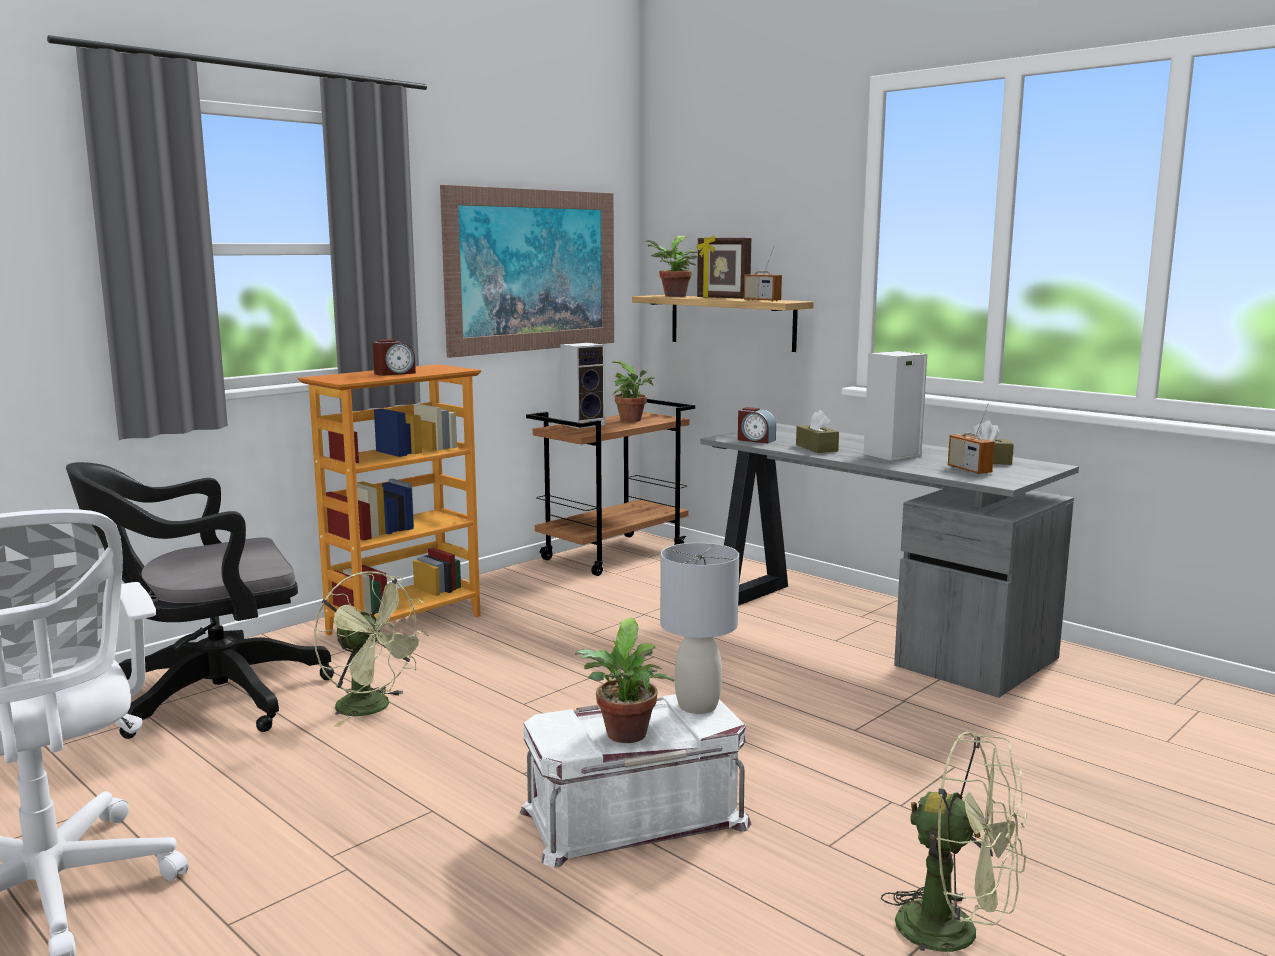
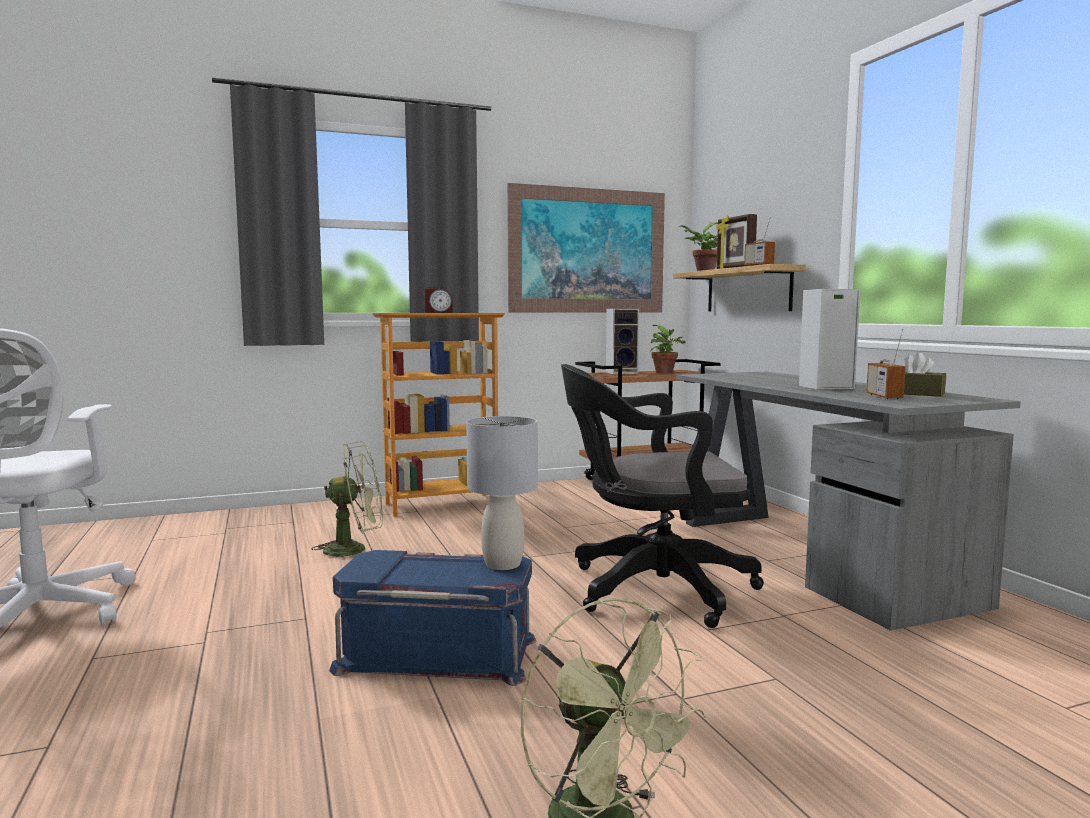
camera: 25 degrees right, 5 degrees down
black office chair [66,462,334,739] -> black office chair moved to [561,364,764,628]
green fan [314,571,428,727] -> green fan turned 75 degrees counterclockwise [311,441,383,557]
white storage box [520,694,751,868] -> blue storage box [329,550,537,686]
potted plant [575,618,675,743] -> none
alarm clock [738,407,776,443] -> none
brown tissue box [796,410,839,453] -> none

